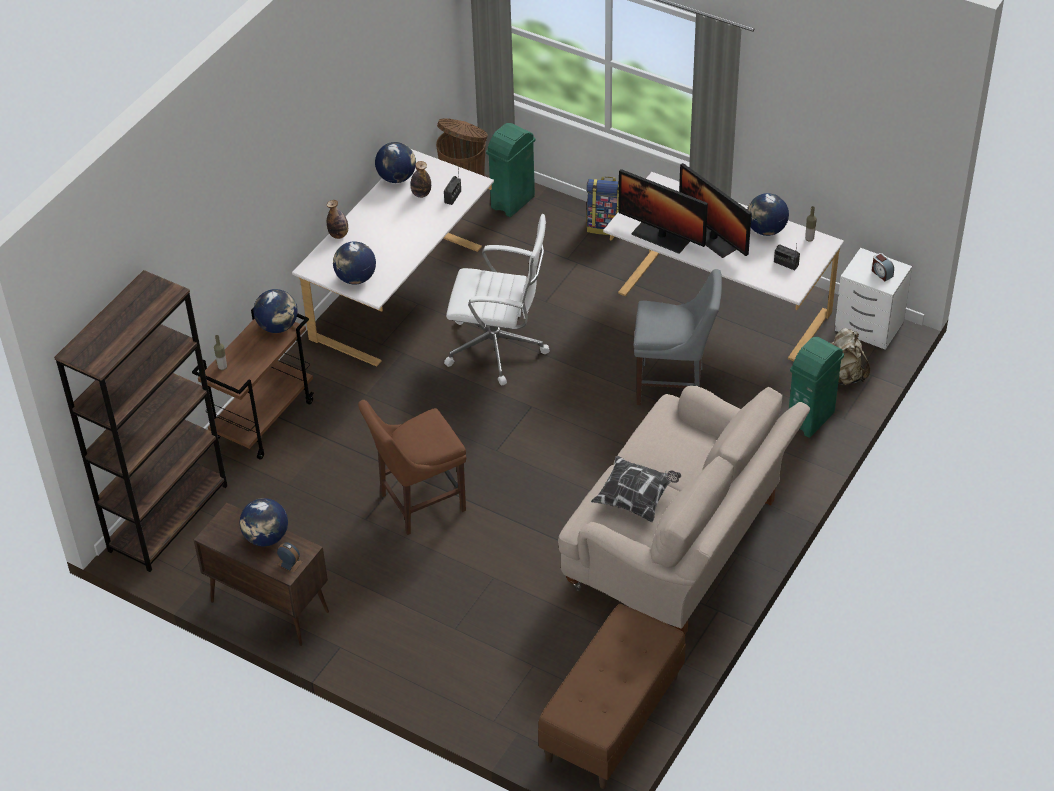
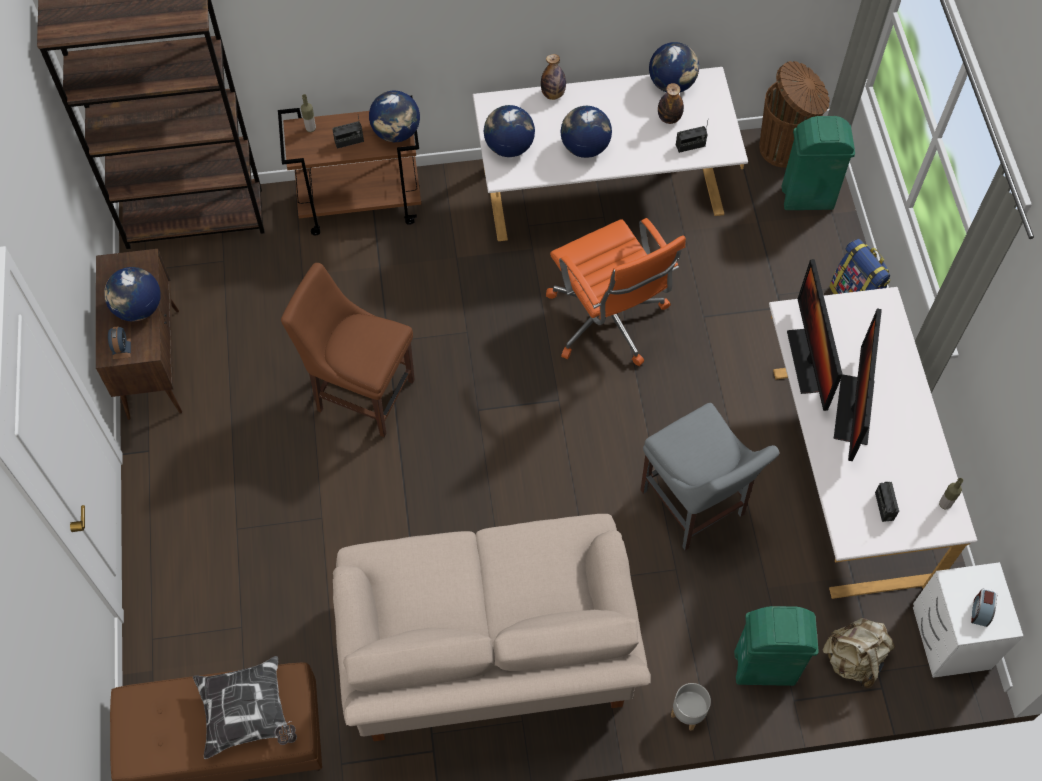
camera: 50 degrees right, 15 degrees up
white office chair [444,214,550,385] -> orange office chair [546,218,686,366]
pillow [591,456,681,522] -> pillow moved to [193,656,297,759]
globe [747,193,789,236] -> globe moved to [561,106,612,158]
none -> radio [332,116,364,149]
none -> grey planter [671,683,711,731]

